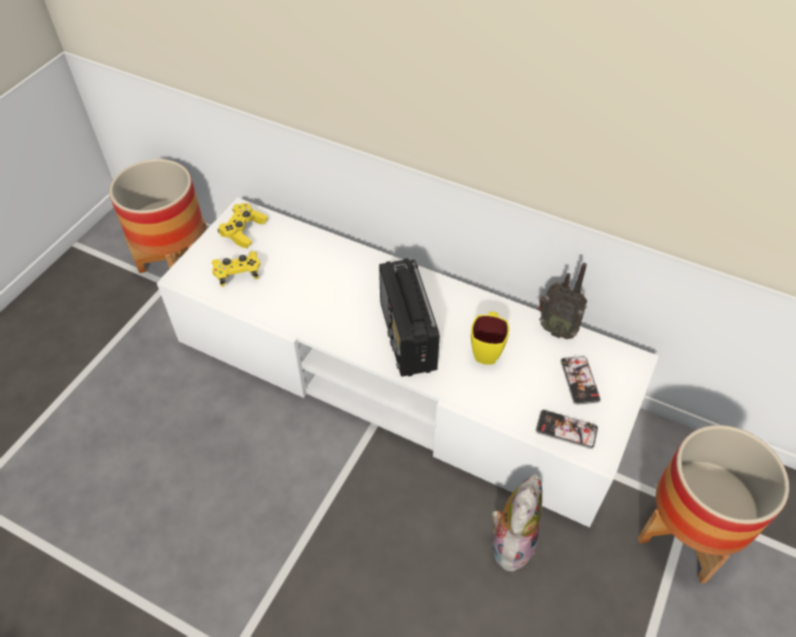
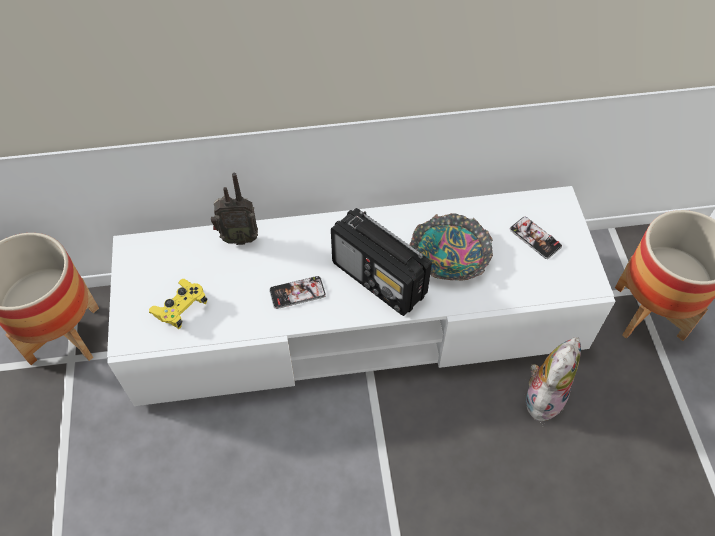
camera: 35 degrees left, 5 degrees up
yellow game controller [218,203,268,248] -> none
yellow mug [471,312,509,365] -> bowl [410,213,493,281]
plush toy [492,474,542,572] -> plush toy turned 45 degrees clockwise [526,337,581,421]
phone [536,410,598,449] -> phone moved to [269,276,326,309]
radio [537,263,587,339] -> radio moved to [211,173,258,245]

